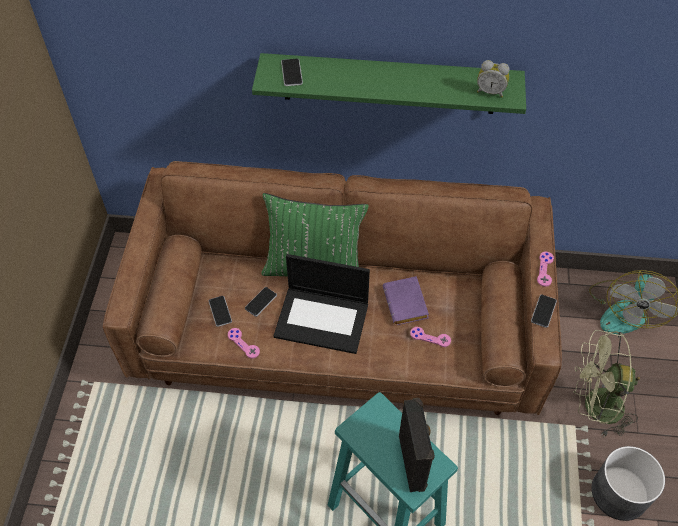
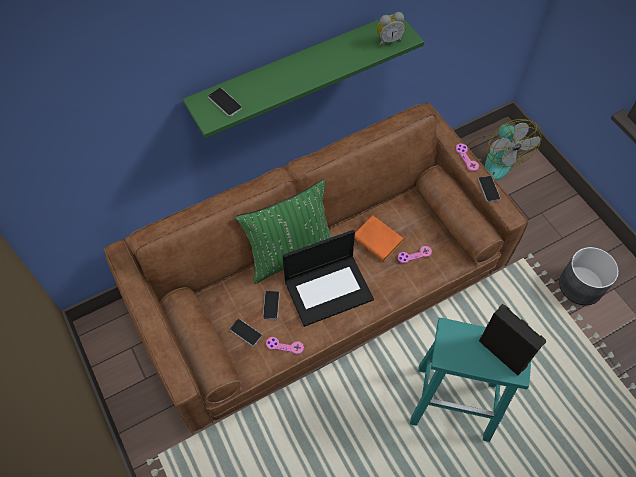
camera: 35 degrees left, 5 degrees up
purple book [383,276,429,325] -> orange book [354,215,404,261]
green fan [573,330,640,436] -> none

